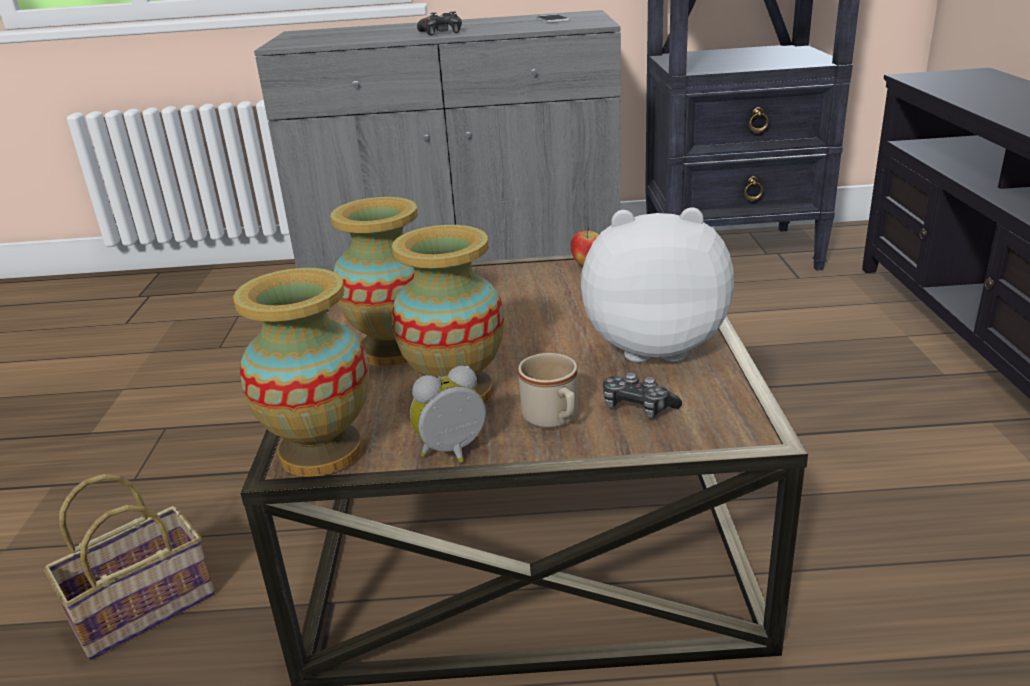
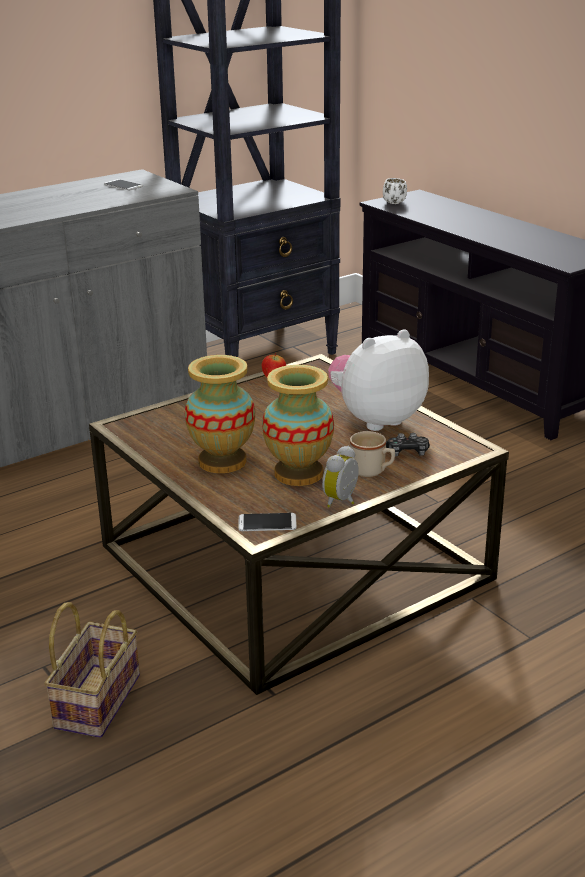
camera: 35 degrees left, 0 degrees up
vase [233,268,369,477] -> phone [238,513,297,531]
black game controller [417,11,462,35] -> none
none -> white mug [383,178,407,204]

